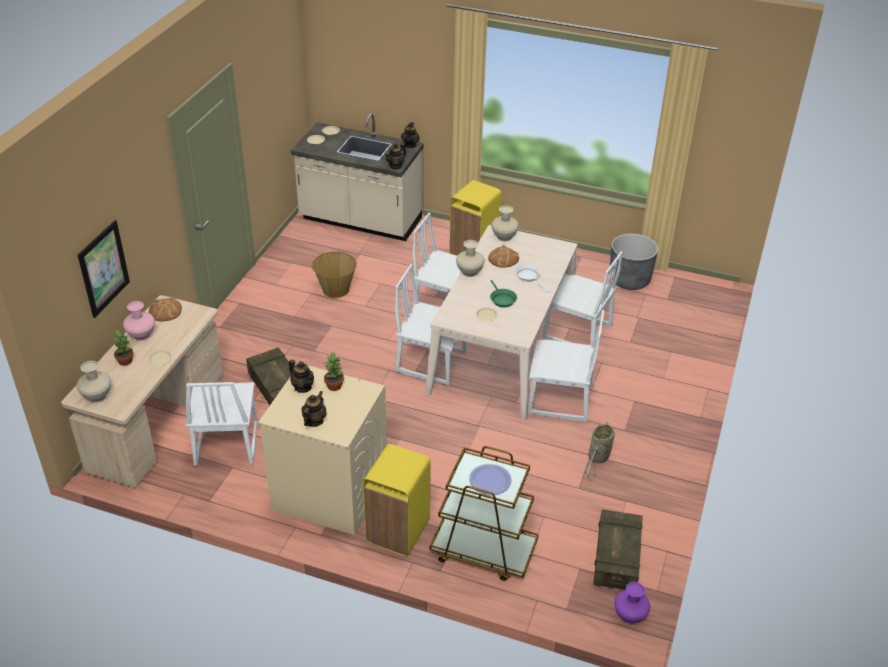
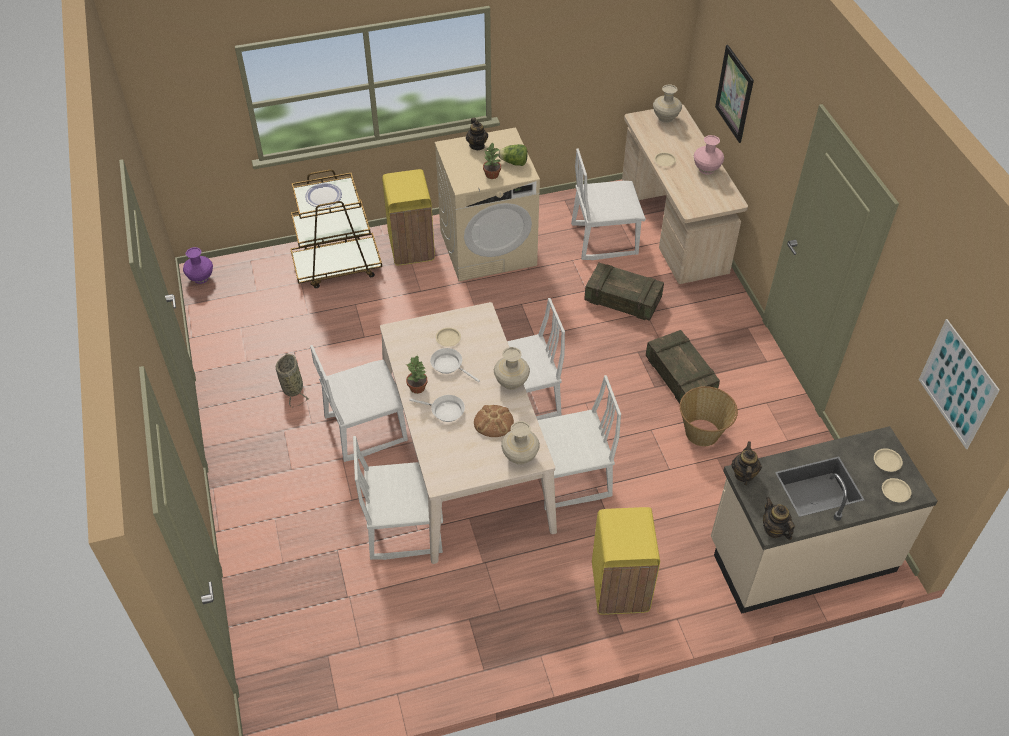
camera: 145 degrees right, 10 degrees up
potted plant [113,330,134,366] -> potted plant moved to [406,355,428,394]
bread [149,297,182,321] -> none
white chair [186,382,258,466] -> white chair turned 60 degrees counterclockwise [571,148,646,260]
teapot [289,360,314,393] -> lettuce [498,144,528,166]
green frying pan [490,280,517,308] -> white frying pan [430,348,480,382]
crate [593,509,643,590] -> crate moved to [646,330,720,404]
grey planter [609,234,658,290] -> none
none -> picture [919,319,1000,449]

